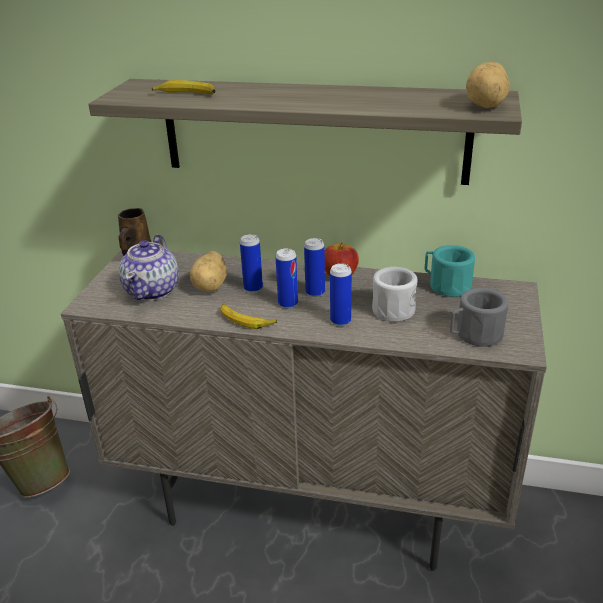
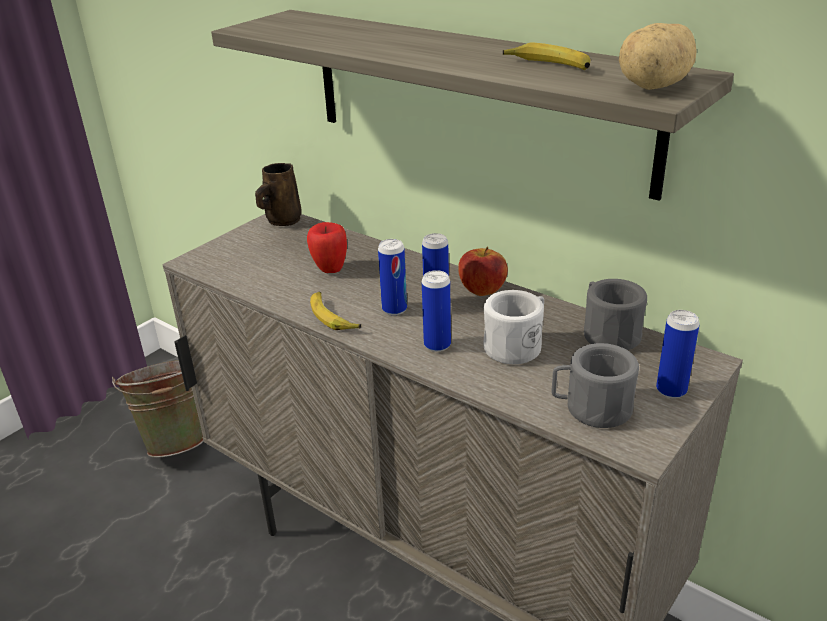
camera: 25 degrees right, 0 degrees up
teapot [119,234,179,301] -> none
banana [151,80,216,95] -> banana moved to [503,42,590,70]
potato [190,251,227,292] -> apple [307,222,347,273]
can [240,234,263,293] -> can moved to [656,310,700,398]
turquoise mug [424,245,475,297] -> grey mug [584,279,647,350]

